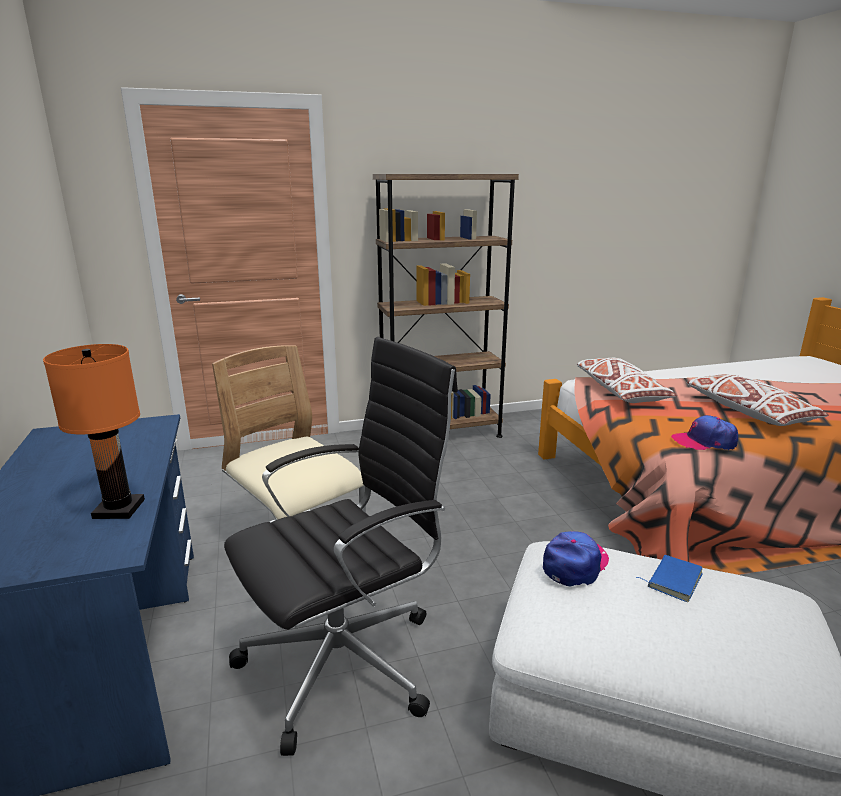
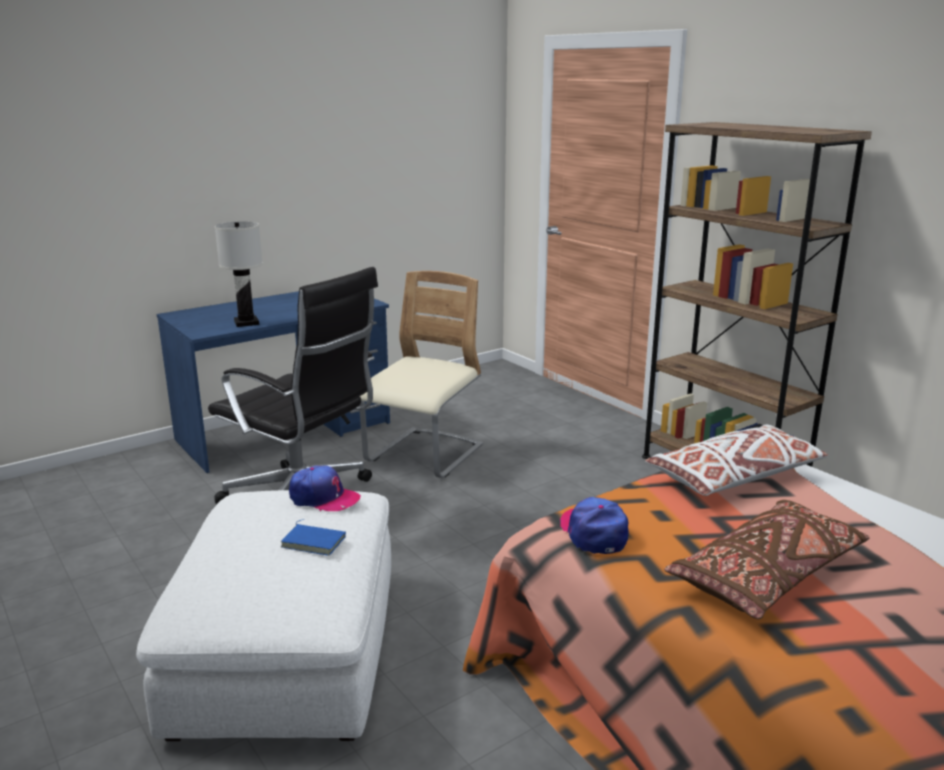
camera: 70 degrees right, 0 degrees up
orange table lamp [43,344,145,519] -> white table lamp [215,221,263,327]
white pillow [687,374,829,426] -> brown pillow [664,500,870,619]

